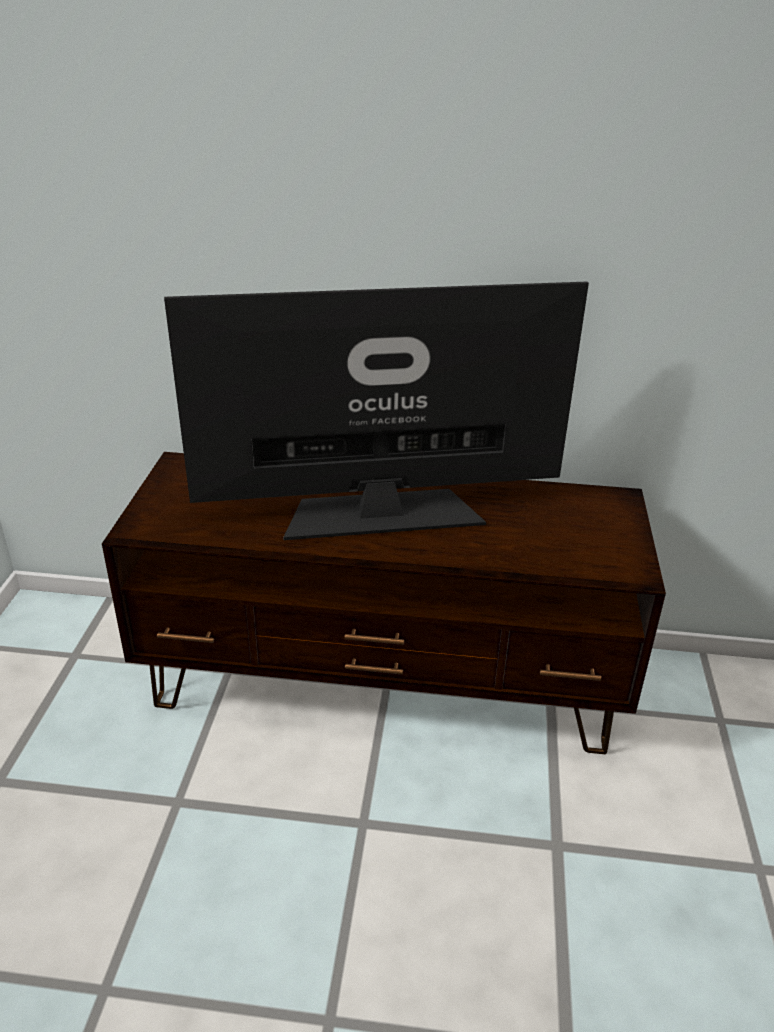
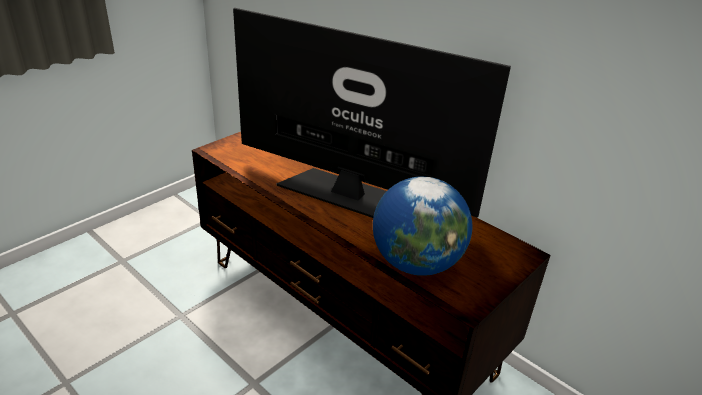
camera: 35 degrees right, 0 degrees up
none -> globe [373,176,472,276]

